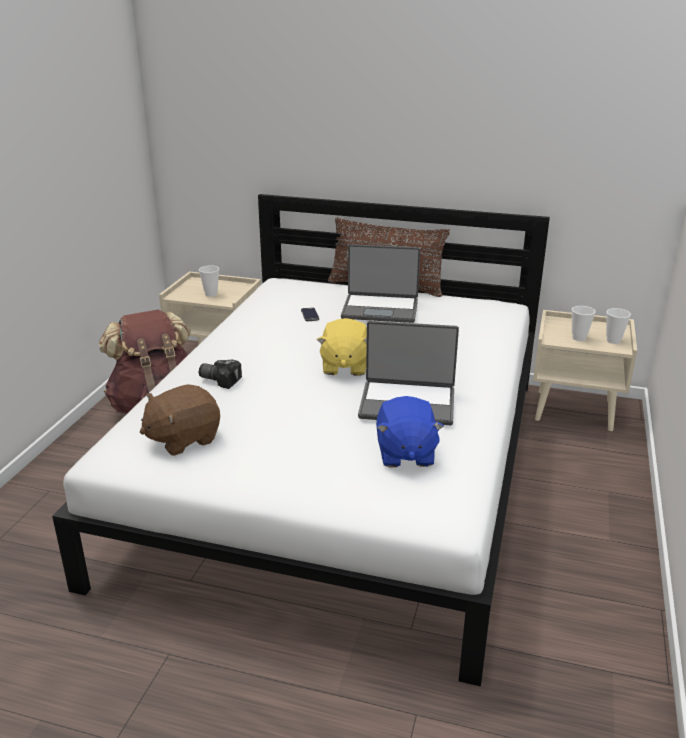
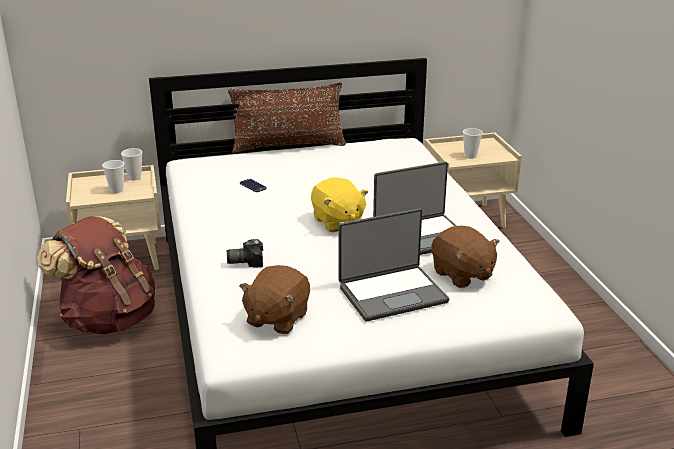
camera: 30 degrees left, 0 degrees up
laptop [341,244,420,323] -> laptop moved to [338,209,449,321]
blue plush toy [376,396,444,467] -> brown plush toy [431,226,500,288]
cup [606,308,631,344] -> cup moved to [121,148,142,180]

